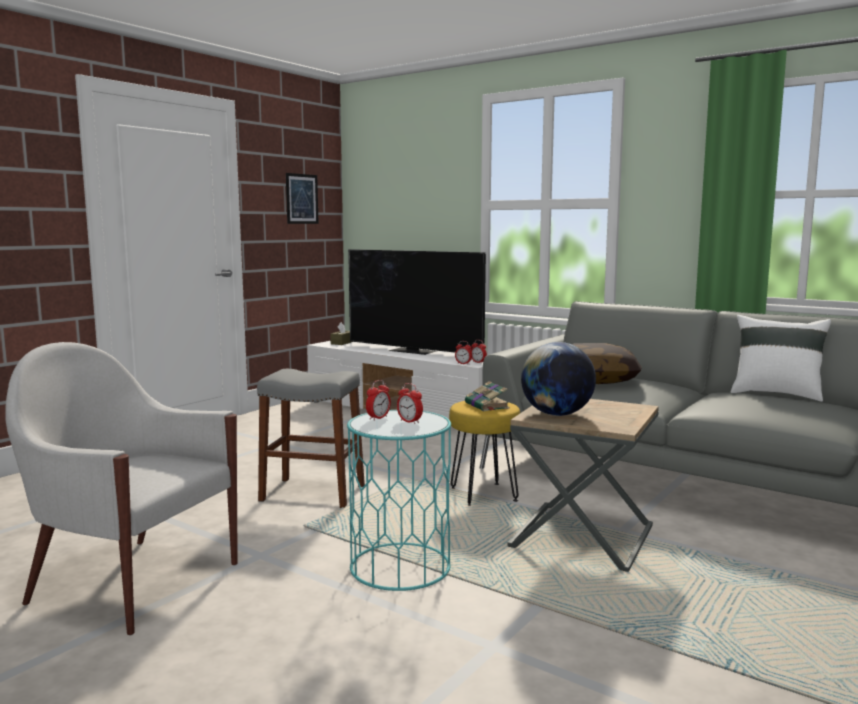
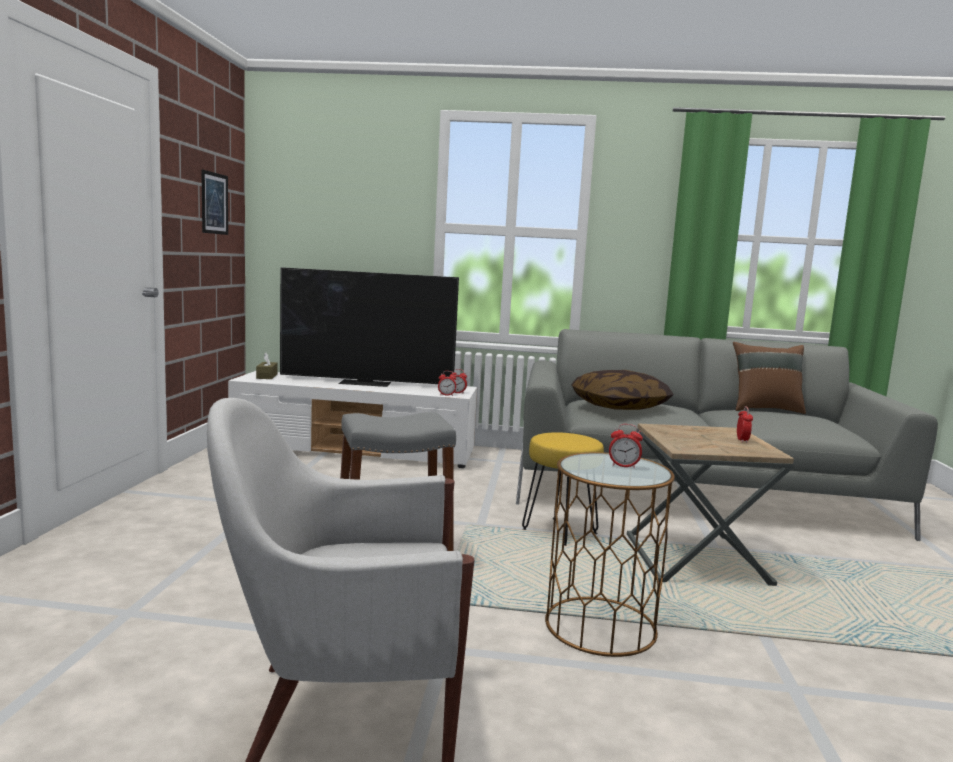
camera: 30 degrees left, 0 degrees up
turquoise side table [347,410,451,591] -> brown side table [545,452,675,657]
alarm clock [366,380,391,420] -> alarm clock moved to [737,406,753,443]
book [465,381,510,411] -> none
globe [521,342,596,416] -> none
white pillow [731,315,831,402] -> brown pillow [733,342,806,414]

